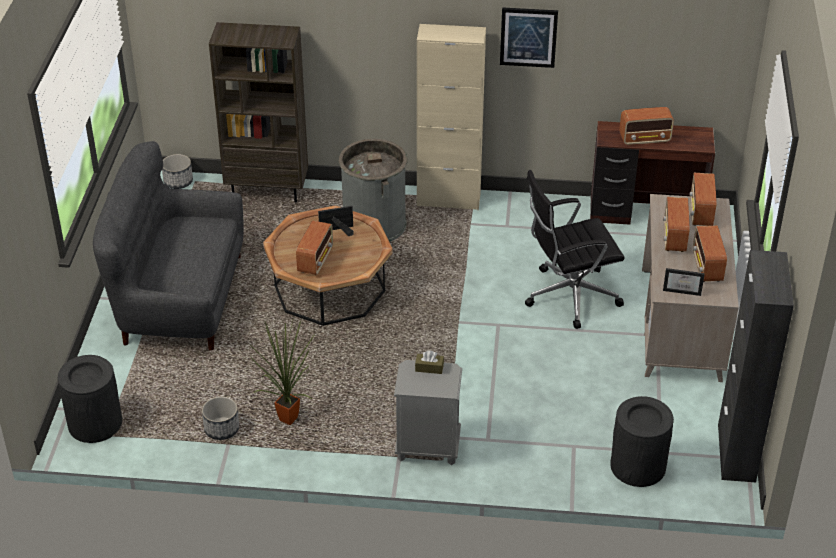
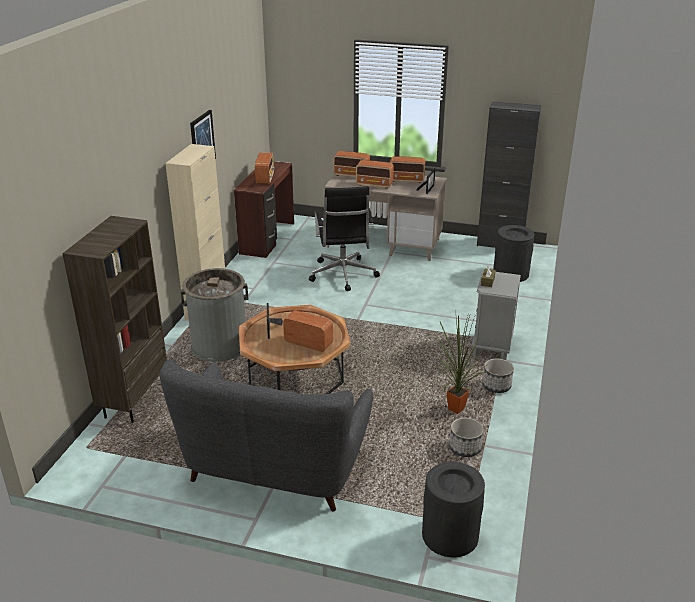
camera: 80 degrees left, 10 degrees down
planter [162,154,193,189] -> planter moved to [482,359,514,393]

